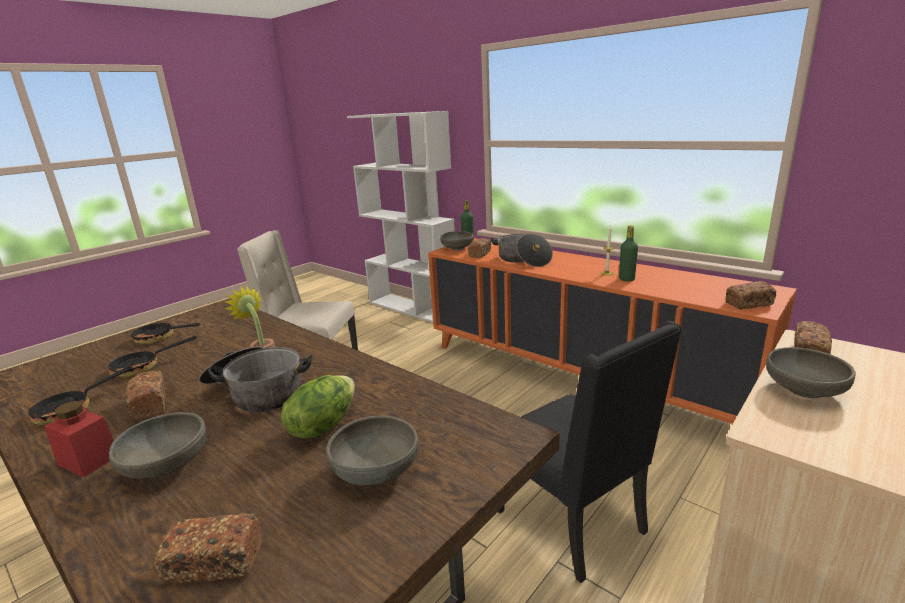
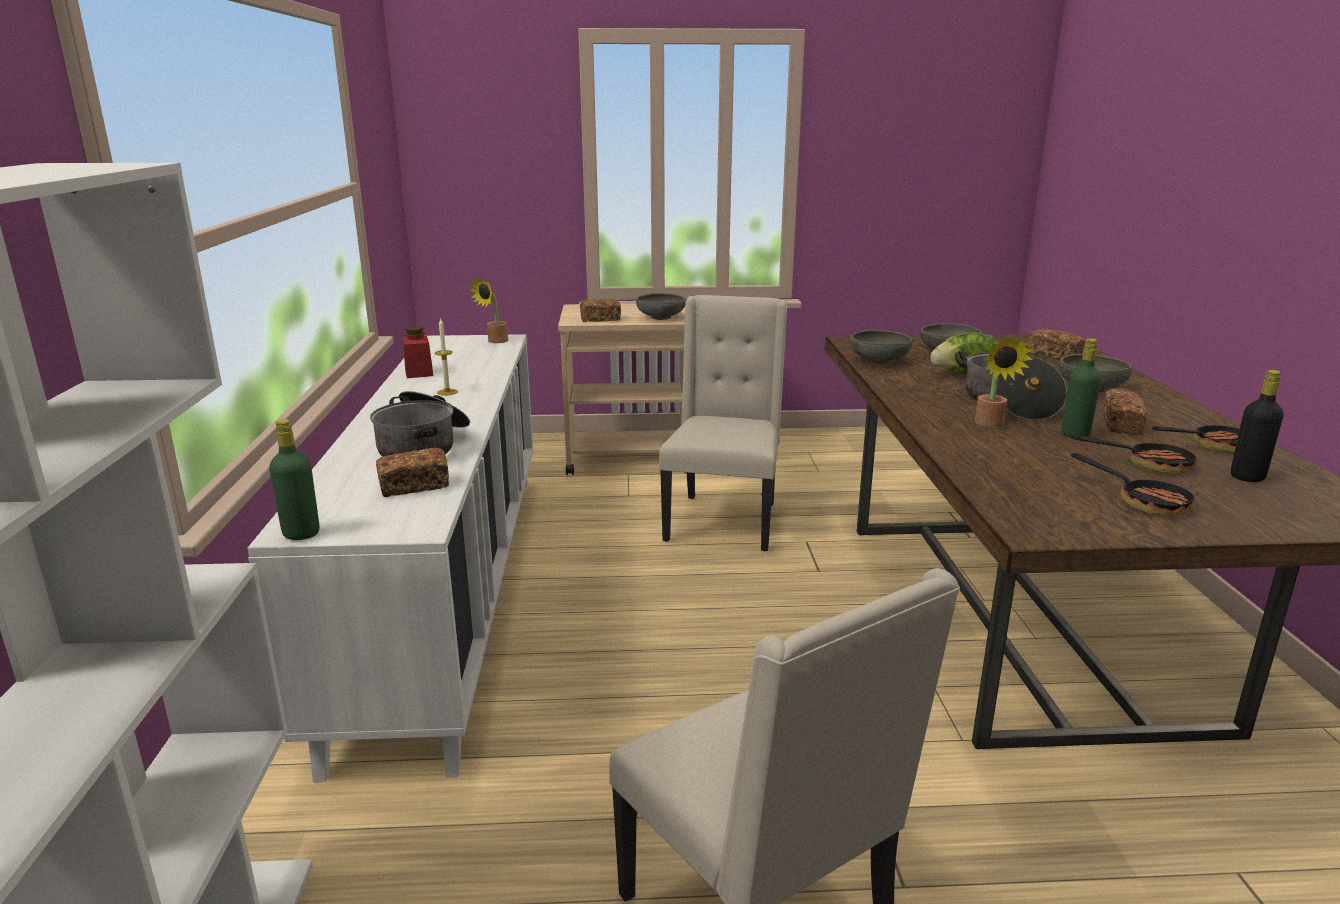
camera: 135 degrees left, 0 degrees up
red jar [44,401,114,477] -> red jar moved to [403,326,434,378]
orange cabinet [428,238,797,424] -> white cabinet [248,334,533,783]
grey bowl [440,231,474,251] -> grey bowl moved to [850,330,913,364]
black chair [498,321,682,583] -> beige chair [659,295,787,551]
green bottle [619,225,638,282] -> green bottle moved to [1061,338,1102,438]
bread [726,281,776,310] -> potted plant [469,277,508,343]
none -> black bottle [1231,370,1284,482]

